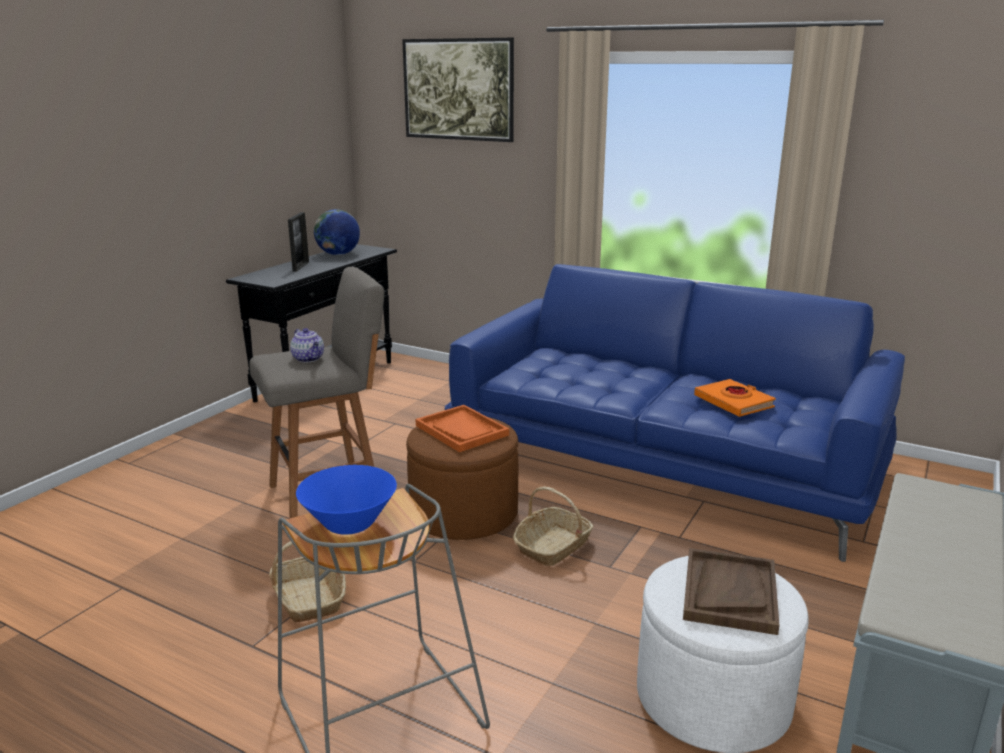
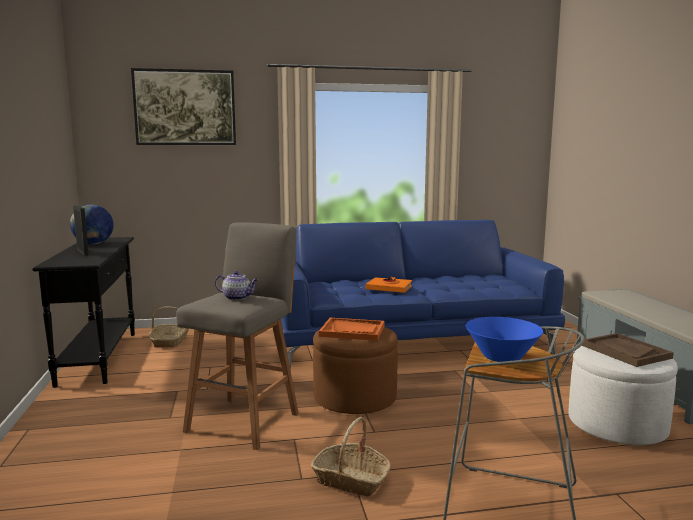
camera: 40 degrees left, 10 degrees down
basket [513,486,593,566] -> basket moved to [149,306,189,348]
orange book [694,379,776,417] -> orange book moved to [365,277,412,293]

